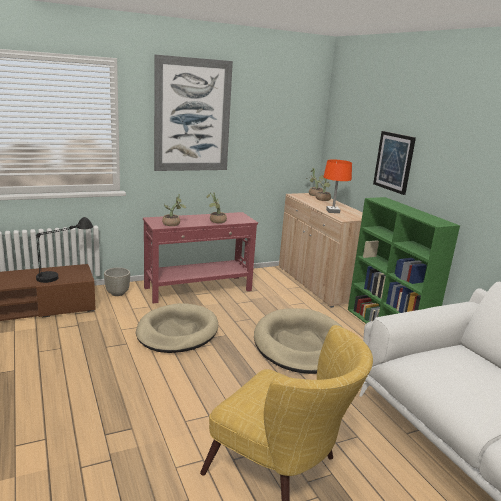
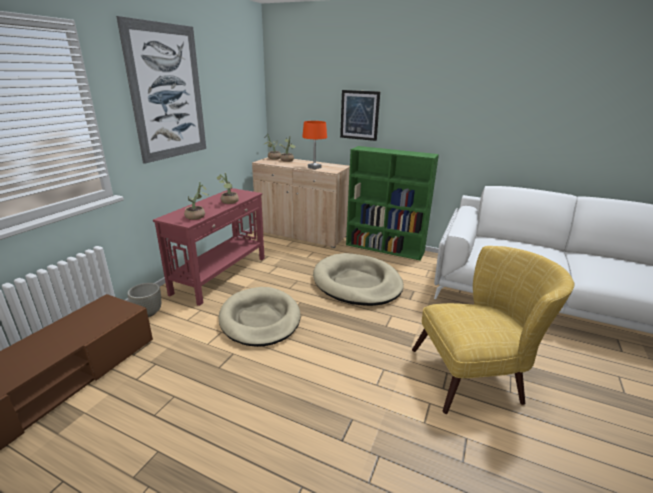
camera: 40 degrees left, 5 degrees up
black table lamp [36,217,93,283] -> none

